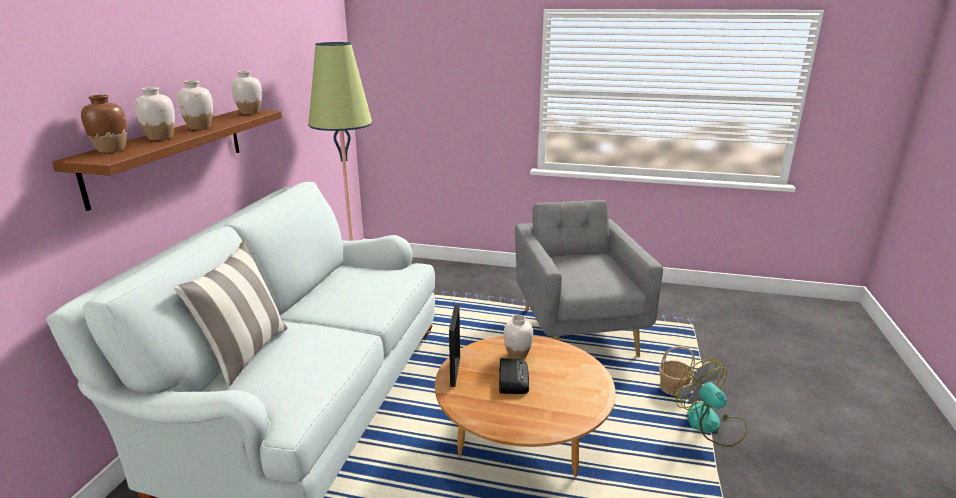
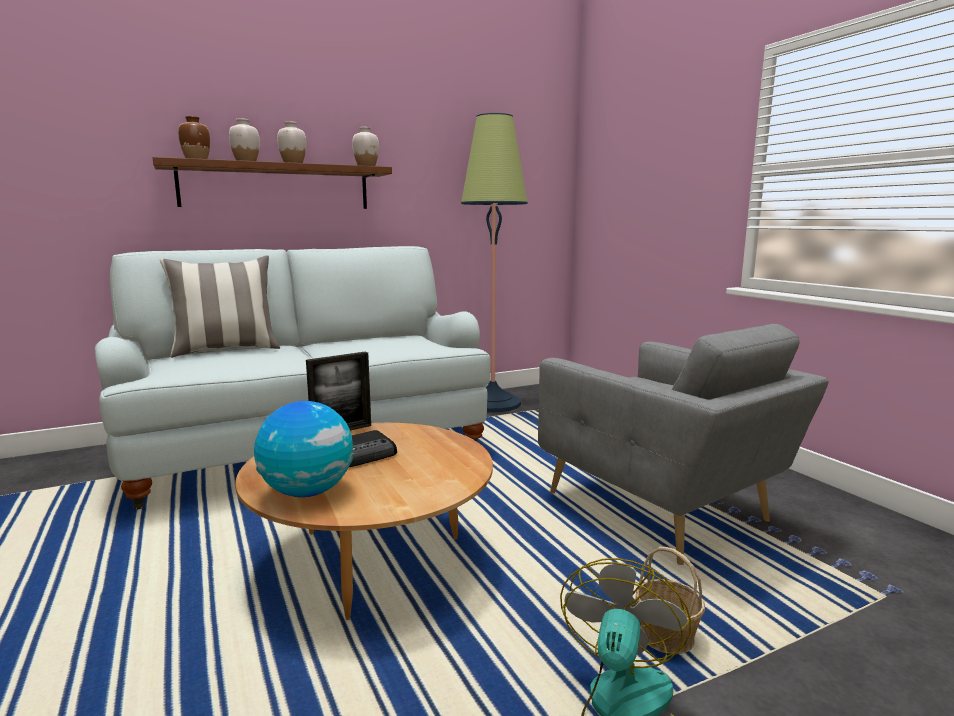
camera: 50 degrees right, 10 degrees down
white vase [503,315,533,360] -> none
grey armchair [515,200,663,357] -> grey armchair turned 105 degrees clockwise [538,324,829,565]
none -> globe [254,401,353,497]

